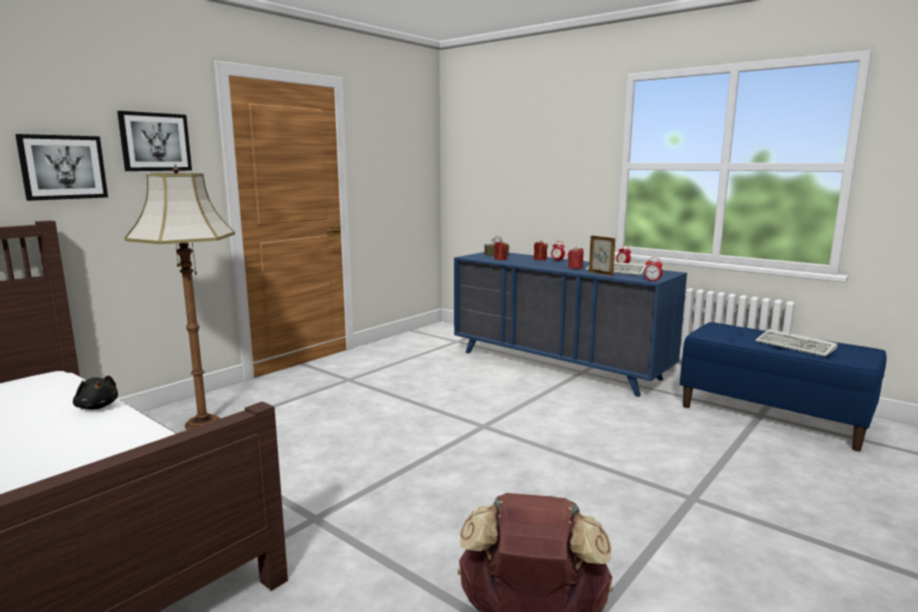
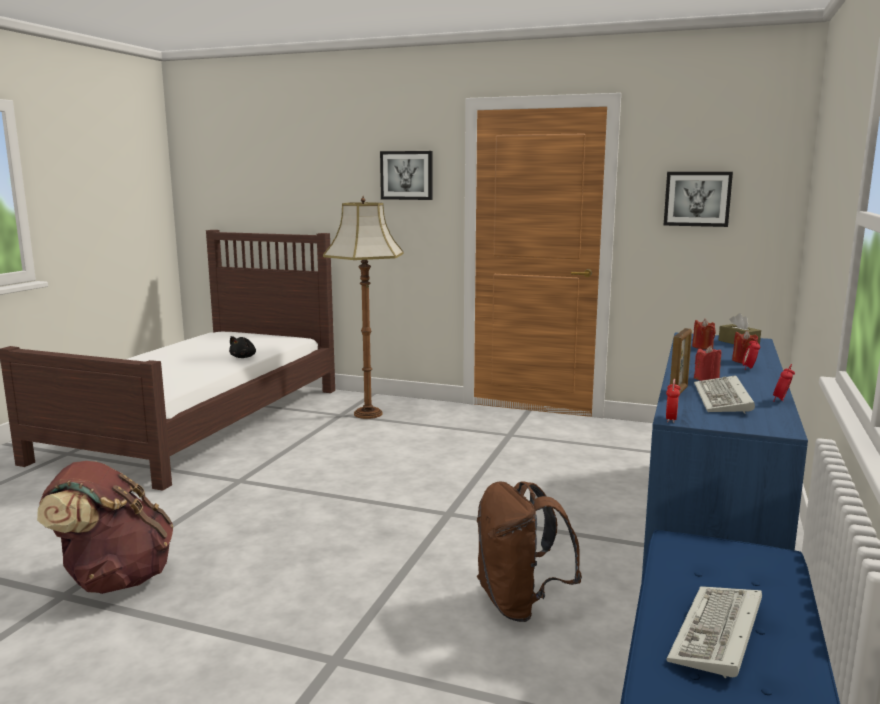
camera: 70 degrees right, 0 degrees up
picture [15,134,108,201] -> picture moved to [663,172,733,227]
none -> brown backpack [477,481,582,622]

